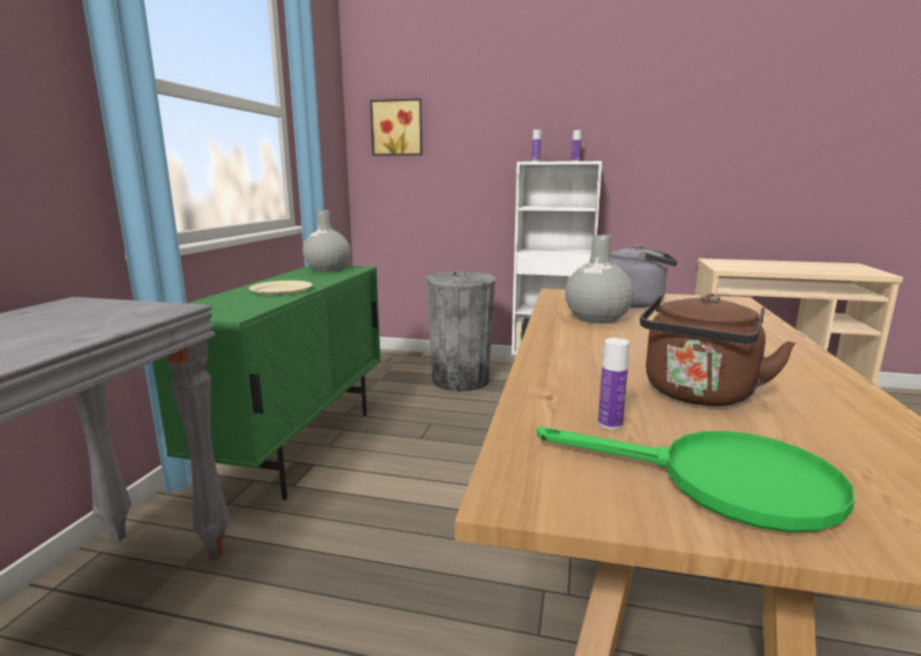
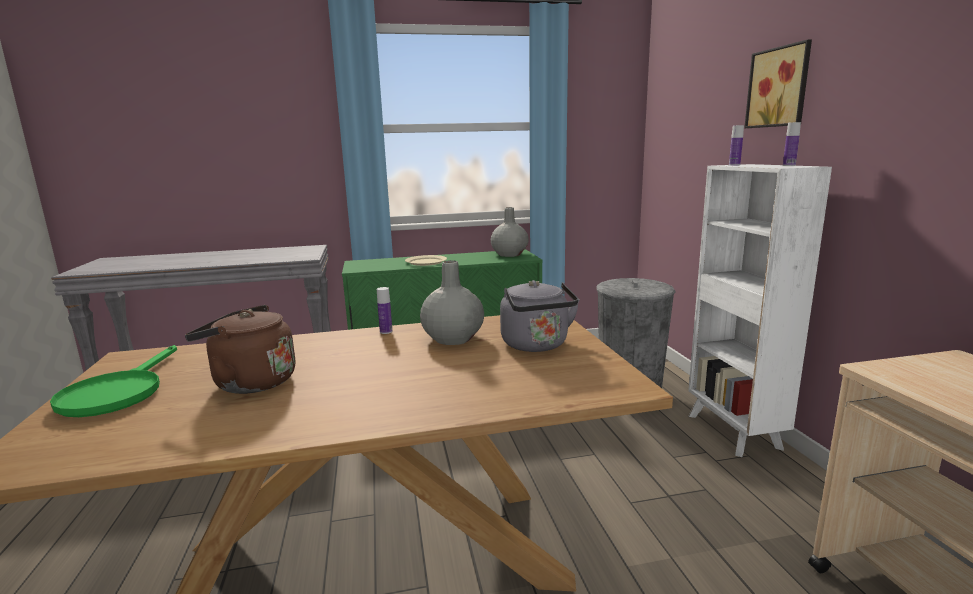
camera: 65 degrees right, 0 degrees up
picture [370,98,423,156] -> picture moved to [744,39,812,128]
bottle [598,338,629,430] -> bottle moved to [377,287,392,334]

